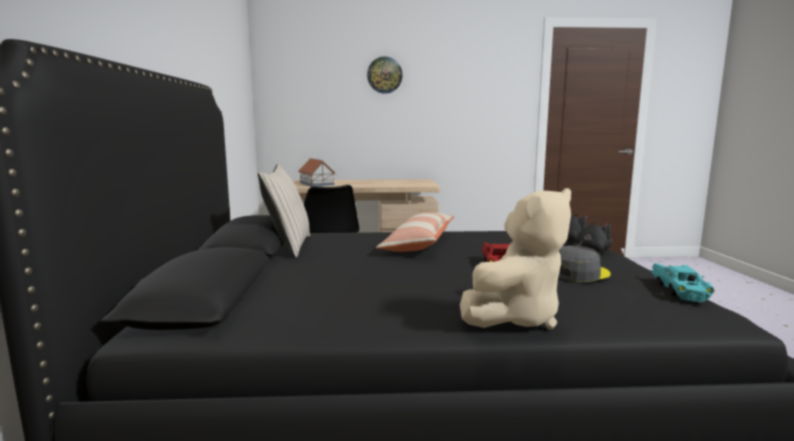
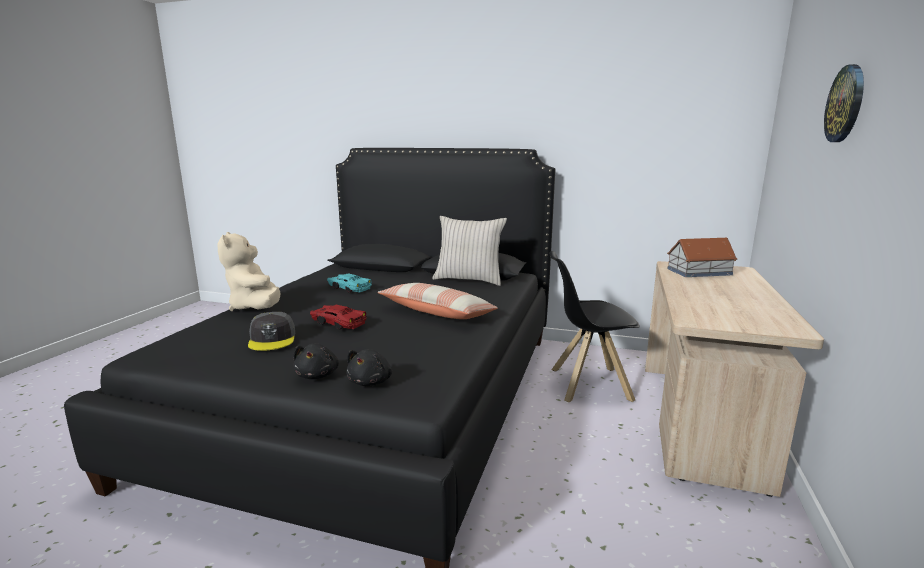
camera: 110 degrees right, 5 degrees up
turquoise toy car [651,263,714,302] -> turquoise toy car moved to [327,273,372,292]

